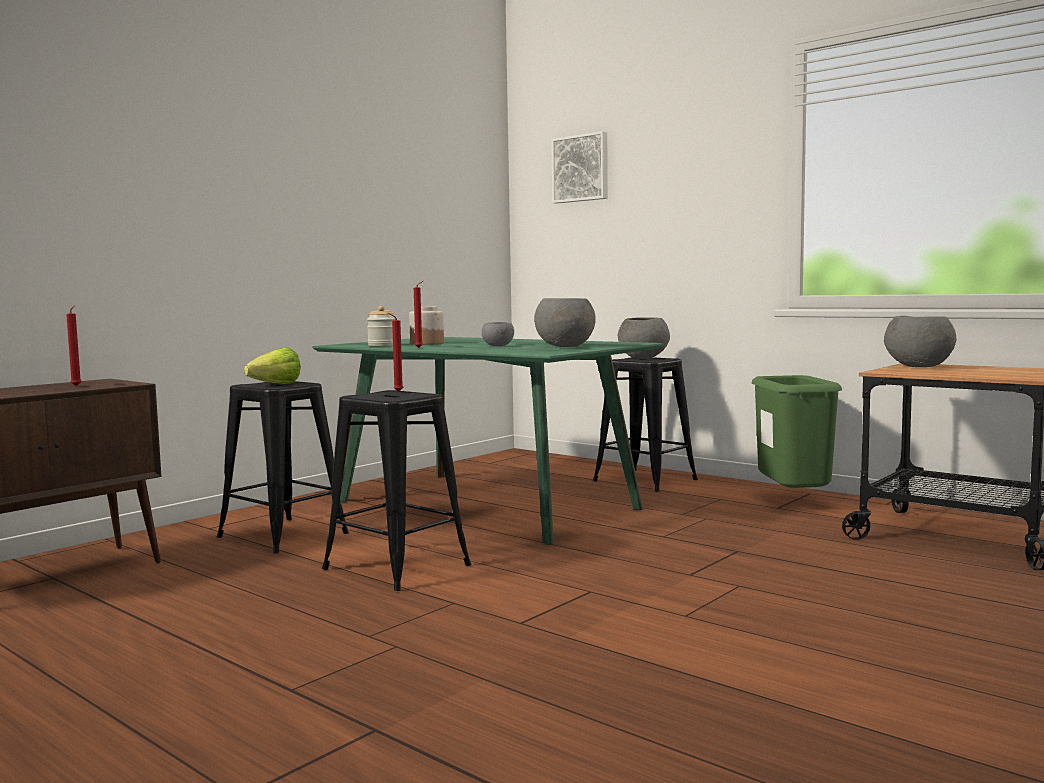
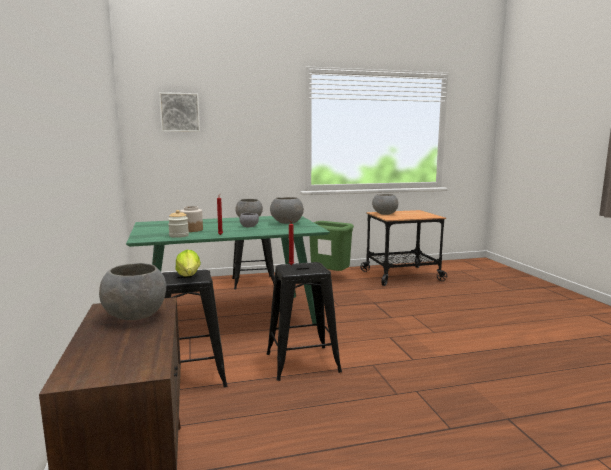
camera: 55 degrees left, 5 degrees up
red candle [66,305,82,386] -> grey bowl [99,263,166,320]

